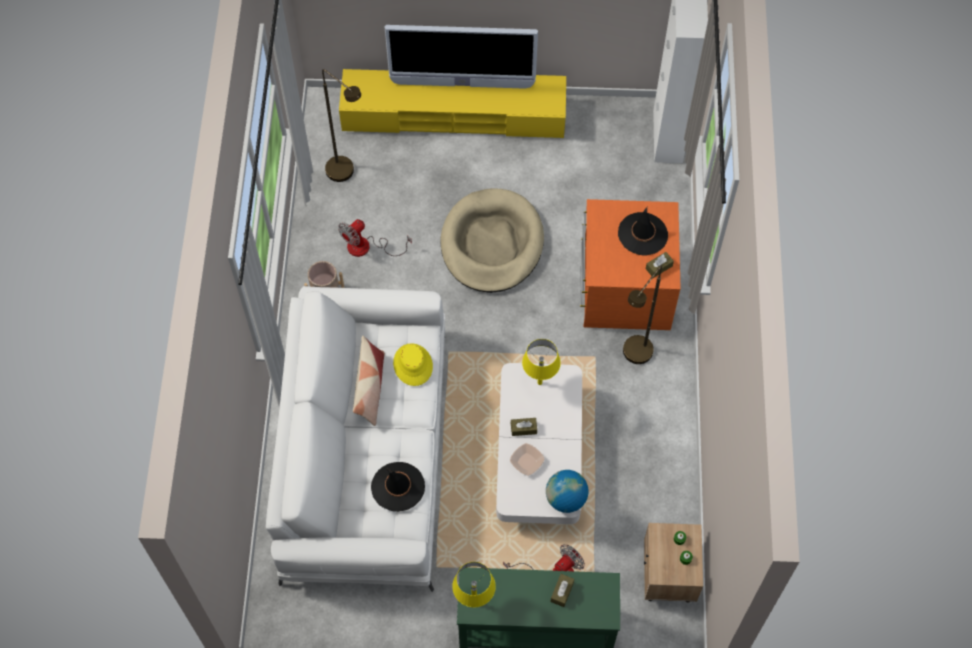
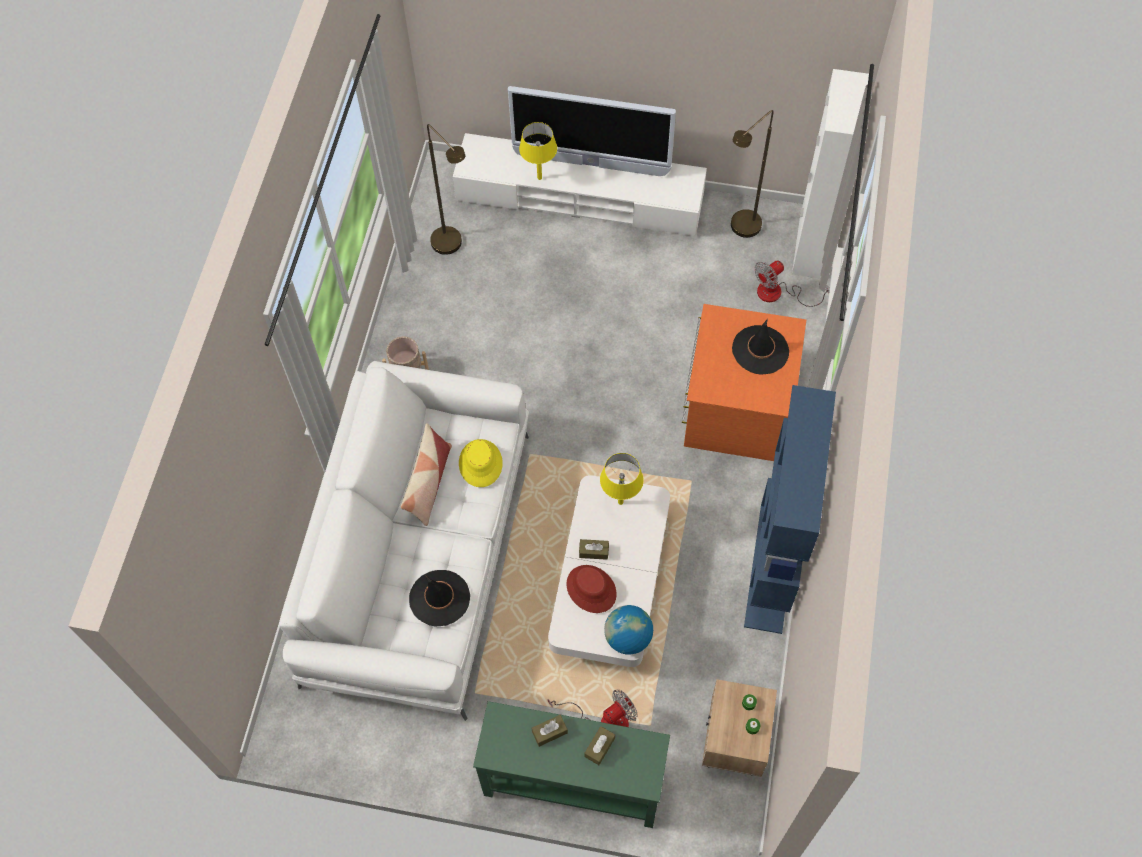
camera: 10 degrees right, 0 degrees up
fan [338,219,412,257] -> fan moved to [754,260,830,307]
yellow tv stand [339,69,566,138] -> white tv stand [453,133,707,236]
beige dog bed [441,189,544,293] -> none
yellow table lamp [452,562,496,607] -> yellow table lamp moved to [519,122,557,180]
bowl [510,443,545,476] -> red hat [566,565,617,613]
brown floor lamp [623,265,662,364] -> brown floor lamp moved to [731,110,773,238]
brown tissue box [646,252,674,278] -> brown tissue box moved to [531,715,568,747]
none -> blue bookcase [744,385,836,634]

